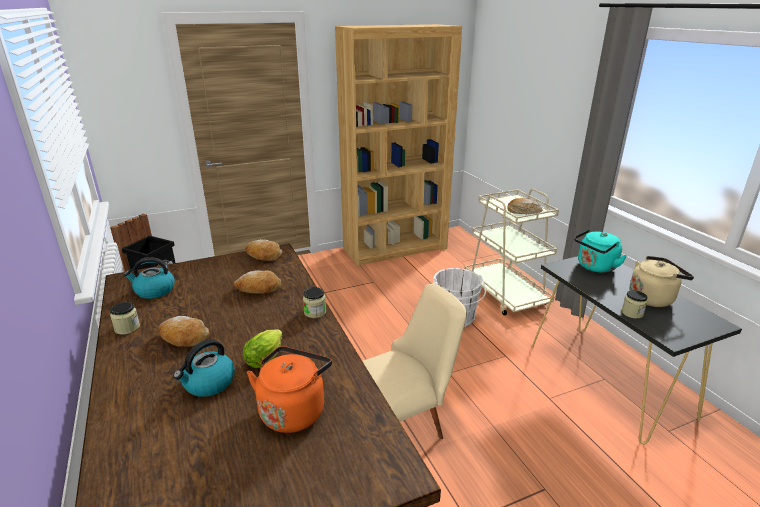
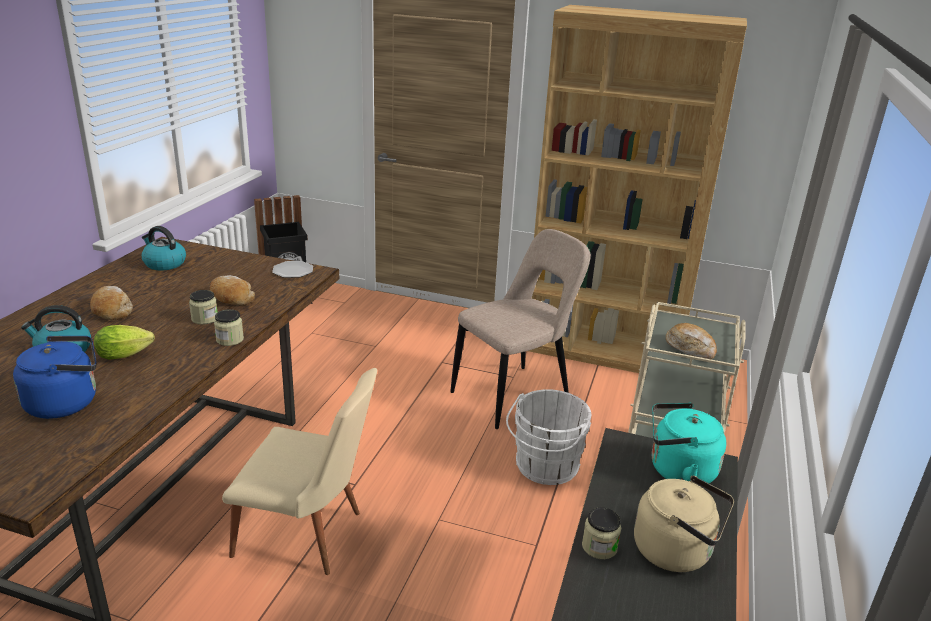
camera: 40 degrees right, 0 degrees up
jar [110,302,140,335] -> jar moved to [189,290,218,325]
bread [245,239,283,261] -> plate [272,261,313,278]
orange kettle [247,346,332,433] -> blue kettle [13,336,96,419]
none -> beige chair [450,229,591,429]

